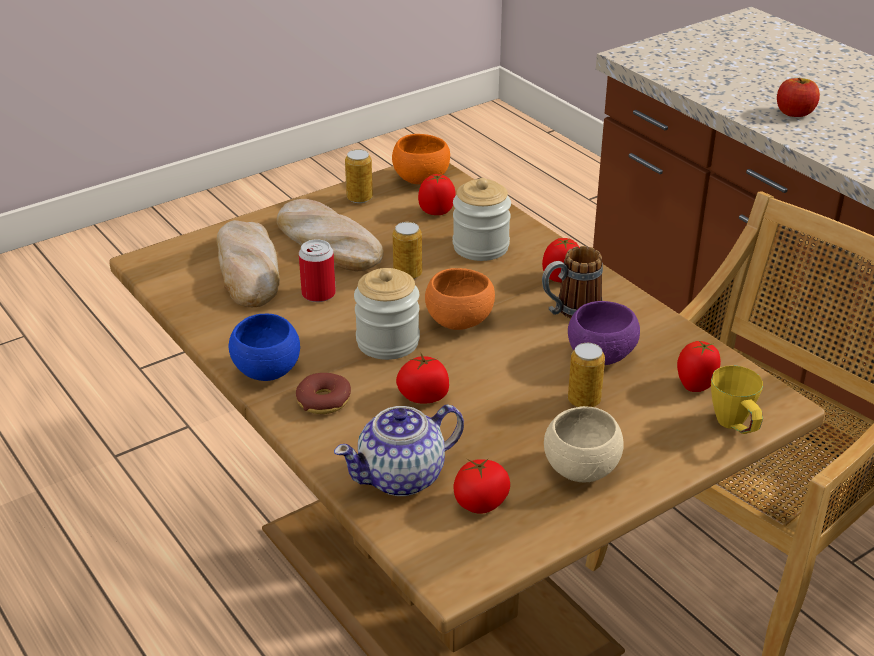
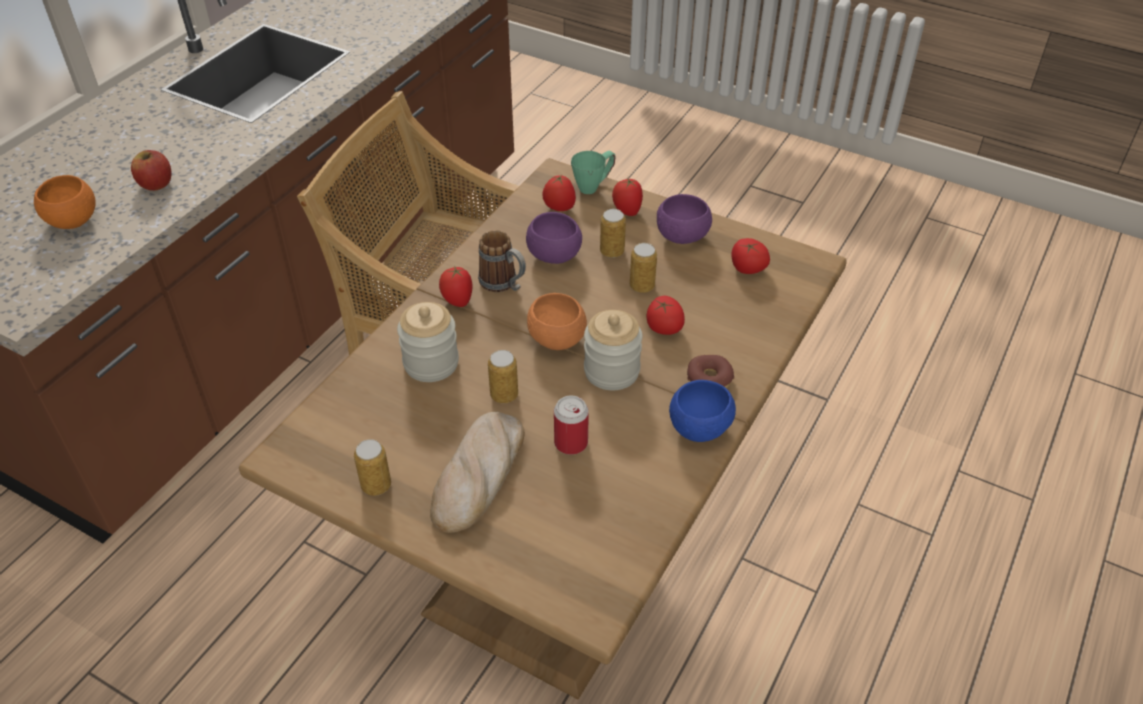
camera: 115 degrees left, 10 degrees up
bread [216,220,280,307] -> none
teapot [334,404,464,496] -> none
orange bowl [392,134,450,184] -> orange bowl moved to [34,175,96,229]
tomato [418,174,456,215] -> tomato moved to [612,178,643,216]
beige bowl [544,406,624,482] -> purple bowl [657,194,712,244]
yellow mug [711,365,763,434] -> green mug [571,150,616,194]
none -> can [630,243,657,293]

